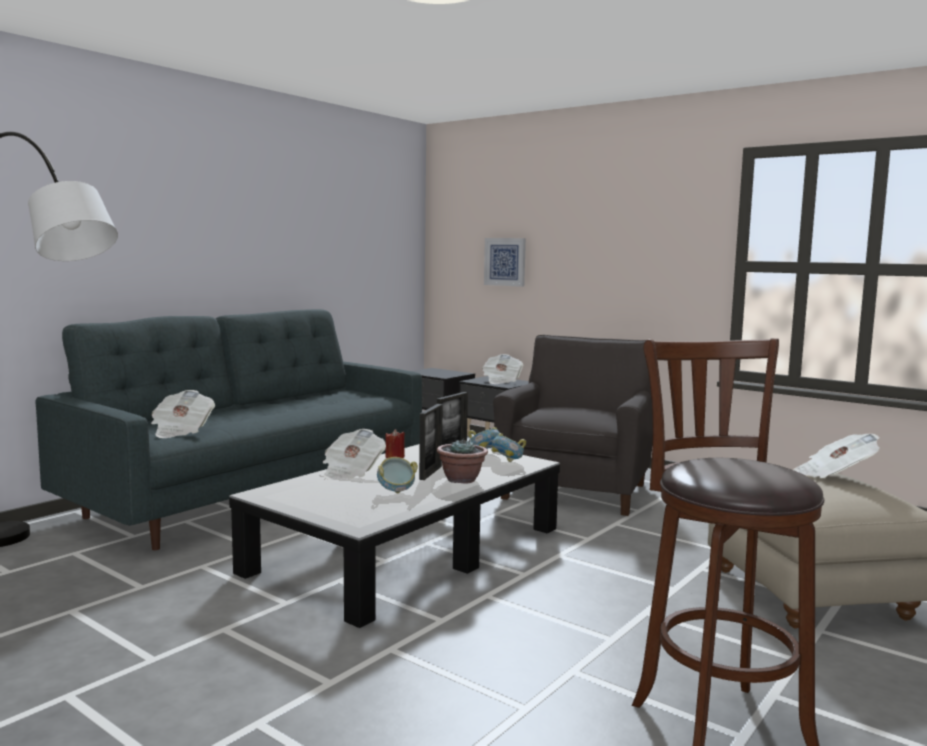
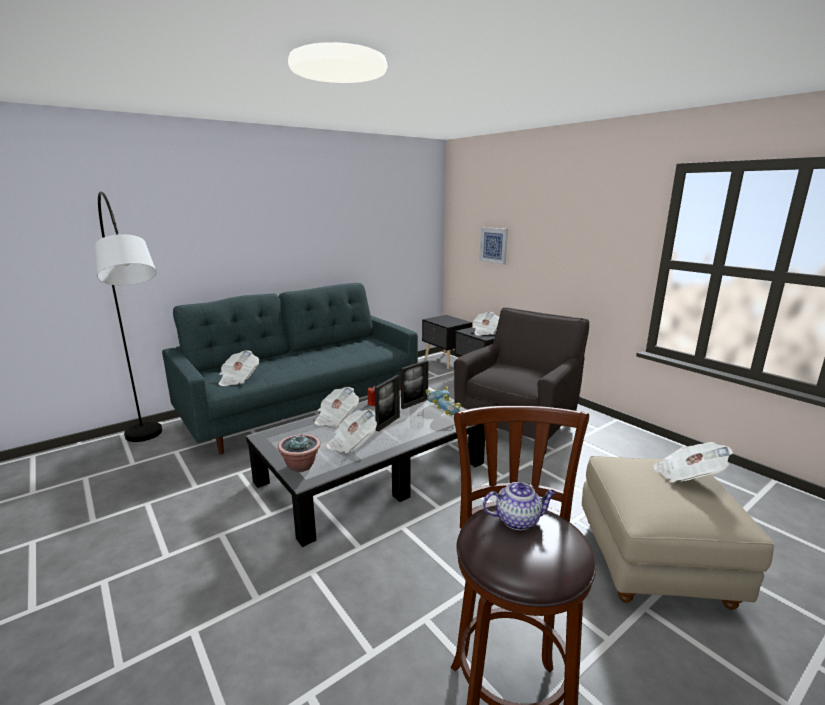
camera: 15 degrees right, 10 degrees up
bowl [377,457,418,493] -> newspaper [326,410,377,453]
potted plant [437,438,488,484] -> potted plant moved to [278,434,321,472]
none -> teapot [483,482,556,530]

